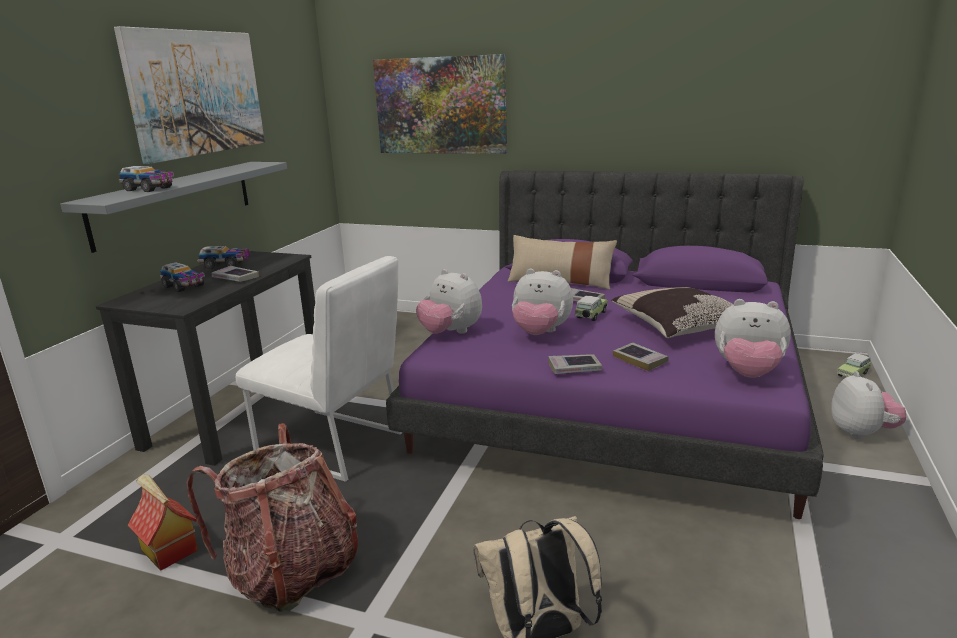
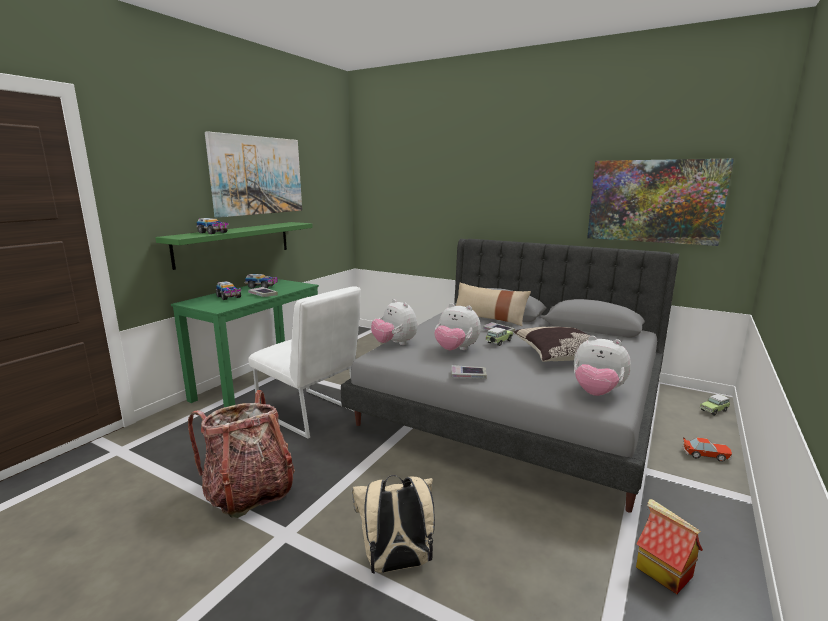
camera: 10 degrees right, 5 degrees down
grey shelf [60,162,287,253] -> green shelf [155,222,313,270]
black desk [96,251,315,466] -> green desk [171,279,319,407]
toy house [127,475,198,571] -> toy house moved to [636,499,703,594]
picture [373,54,507,154] -> picture moved to [587,158,734,246]
purple bed [386,170,824,519] -> grey bed [341,239,679,513]
book [613,343,669,371] -> none
plush toy [832,371,906,439] -> toy car [682,437,732,462]

